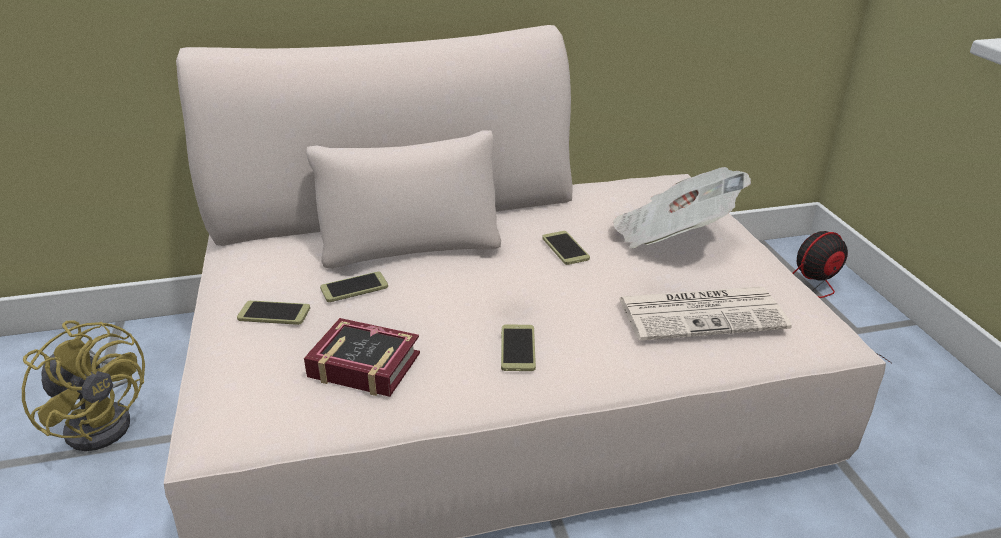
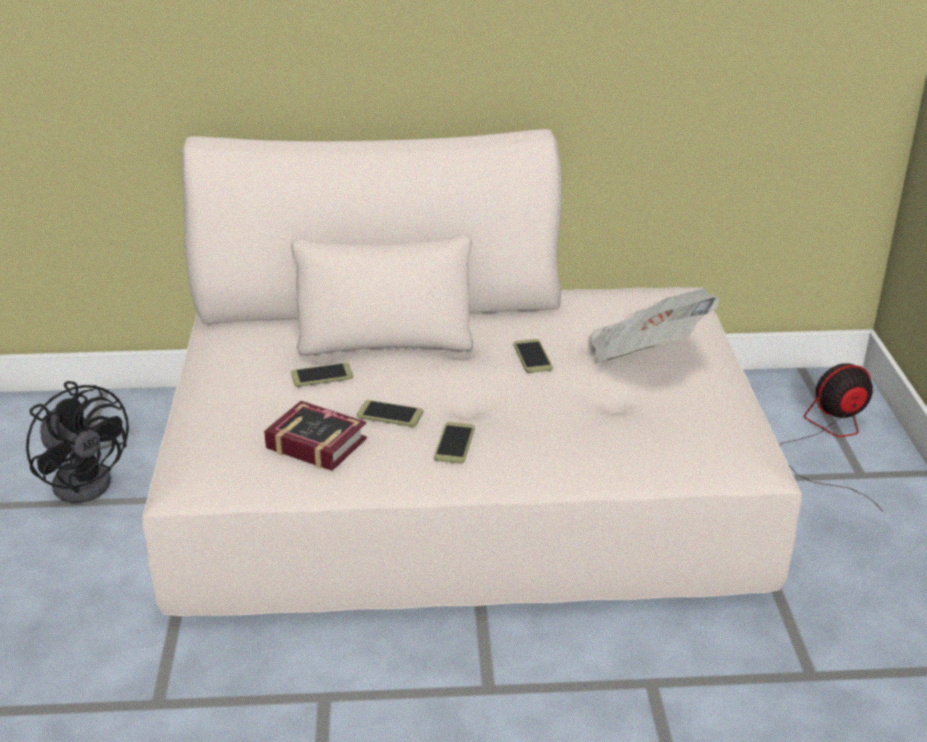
camera: 10 degrees right, 0 degrees up
yellow fan [22,320,145,451] -> black fan [26,381,129,503]
phone [237,300,310,325] -> phone moved to [357,400,423,427]
newspaper [619,286,792,341] -> none

